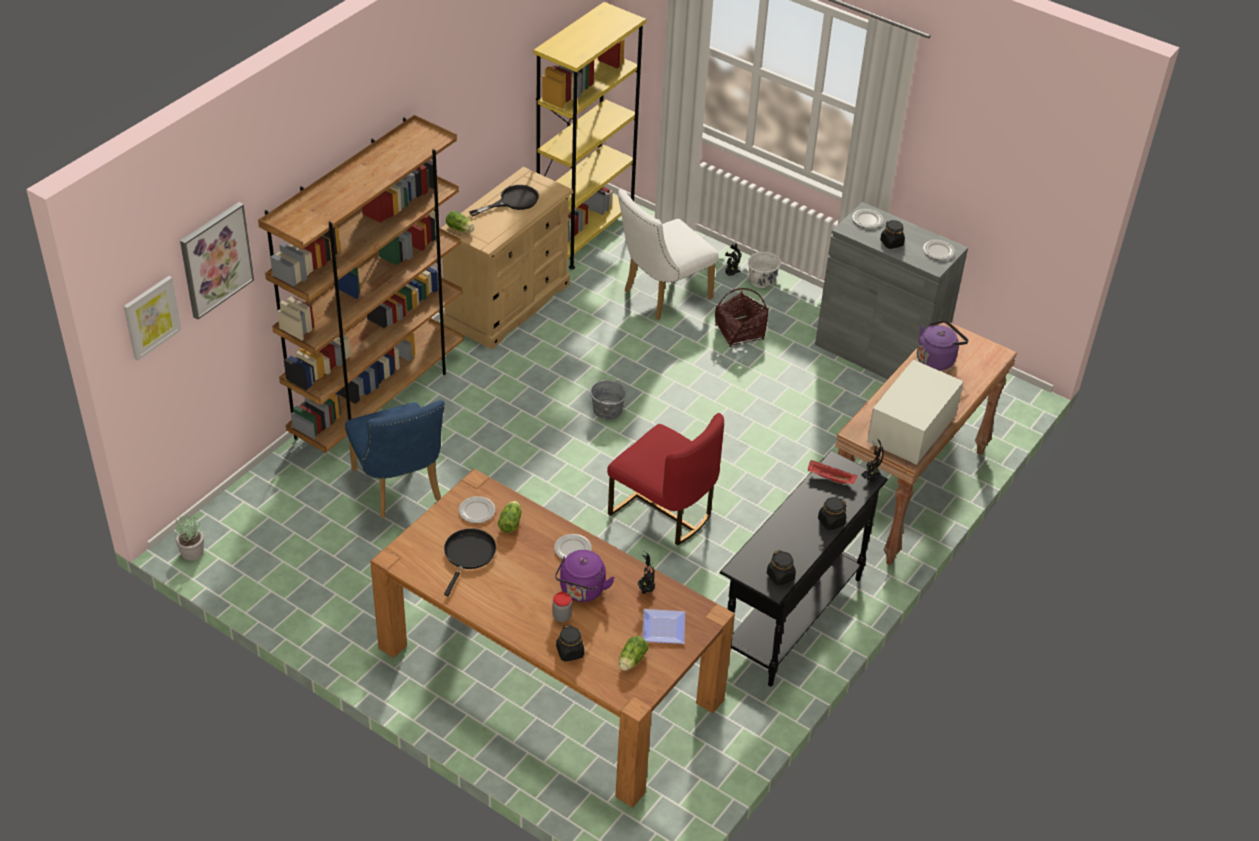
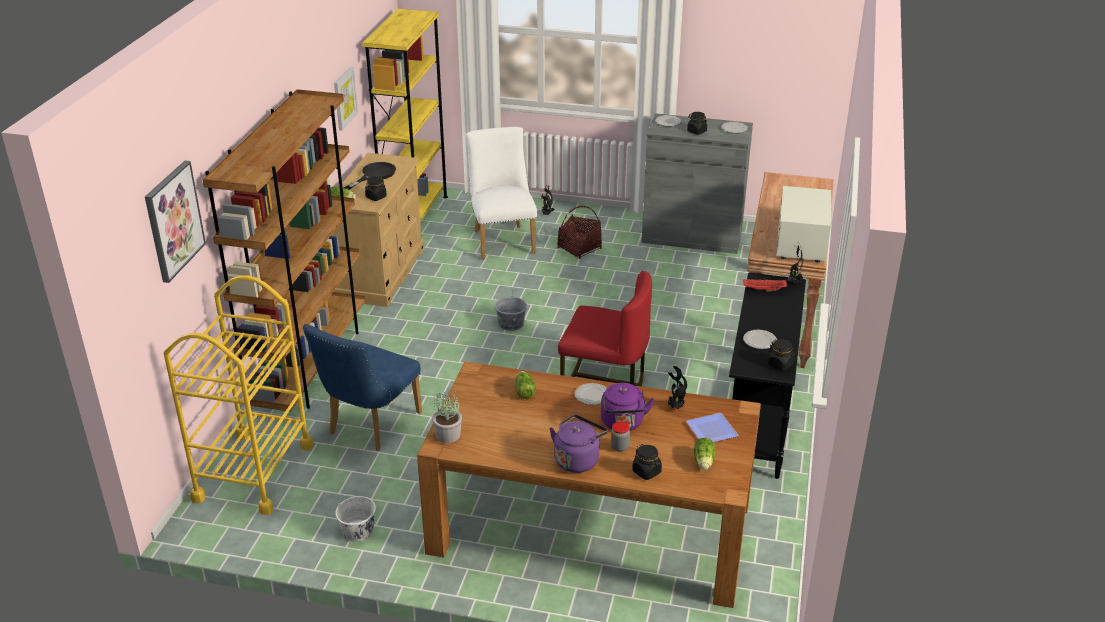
camera: 20 degrees left, 10 degrees down
picture [124,276,182,360] -> picture moved to [334,67,358,131]
potted plant [175,515,204,560] -> potted plant moved to [432,390,462,443]
blue chair [345,400,445,518] -> blue chair turned 75 degrees clockwise [303,324,422,451]
black frying pan [444,528,496,596] -> none
plate [458,496,495,523] -> plate moved to [743,330,777,349]
white chair [617,189,719,320] -> white chair turned 135 degrees clockwise [466,127,537,260]
white bucket [748,247,781,288] -> white bucket moved to [335,495,376,542]
black jar [818,497,847,530] -> black jar moved to [365,176,387,201]
purple kettle [917,320,968,371] -> purple kettle moved to [550,414,608,473]
none -> yellow cart [164,275,313,515]

